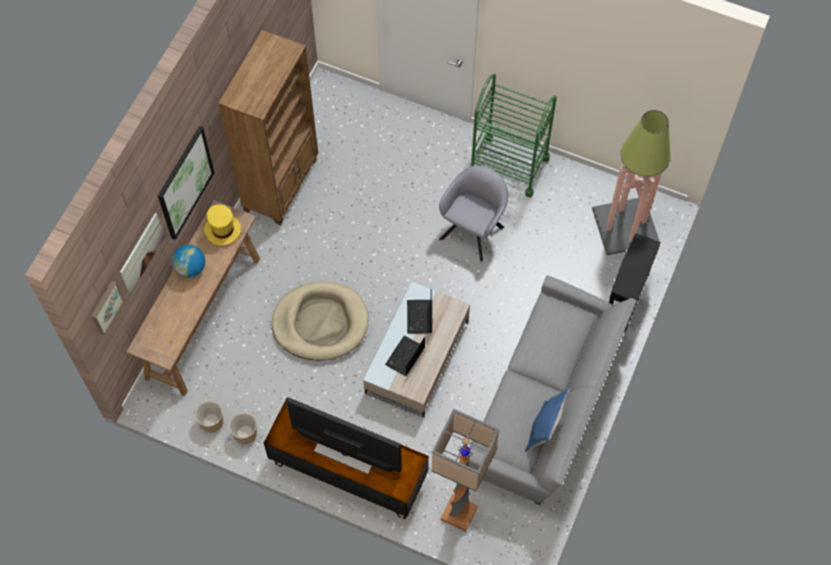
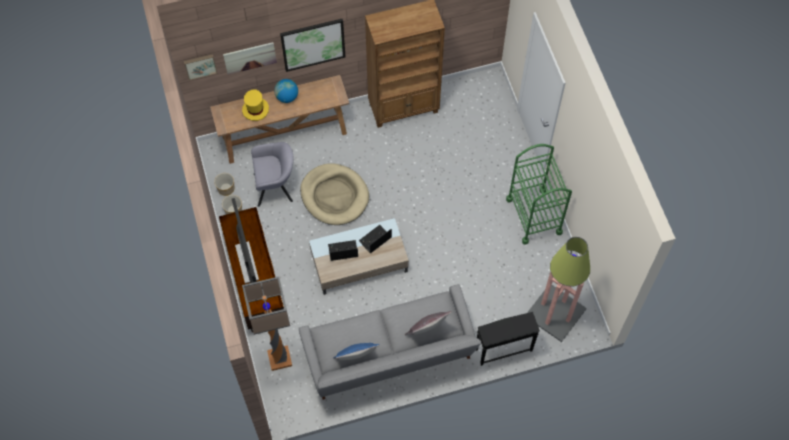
camera: 50 degrees right, 0 degrees up
yellow hat [204,204,241,246] -> yellow hat moved to [242,89,269,121]
grey armchair [439,166,508,262] -> grey armchair moved to [251,142,293,207]
none -> grey pillow [405,311,452,335]

